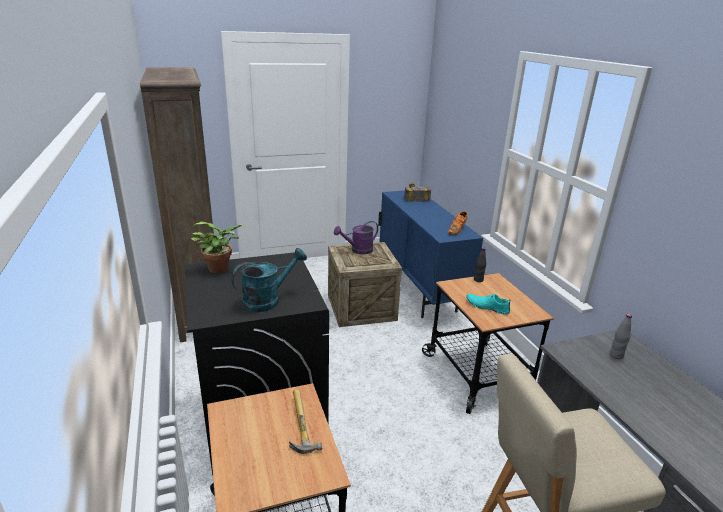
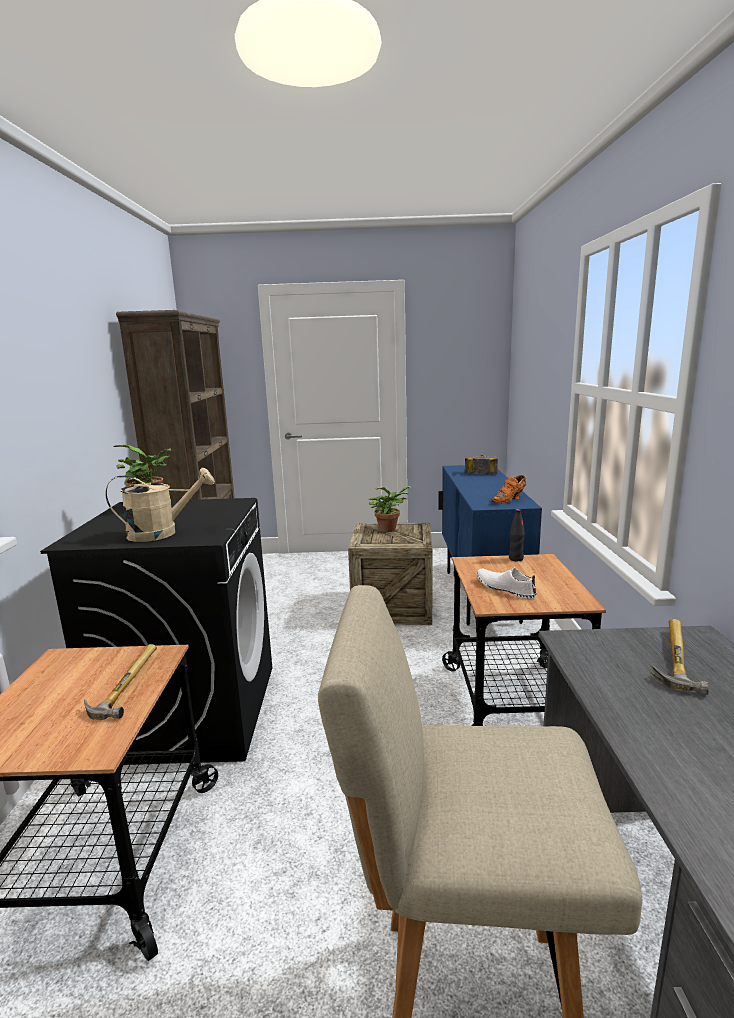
camera: 20 degrees right, 10 degrees down
turquoise watering can [231,248,307,312] -> beige watering can [105,468,215,542]
purple watering can [334,221,378,254] -> potted plant [368,486,412,532]
turquoise shoe [466,294,511,315] -> white shoe [477,568,536,599]
grey bottle [610,314,632,359] -> hammer [651,619,709,695]

